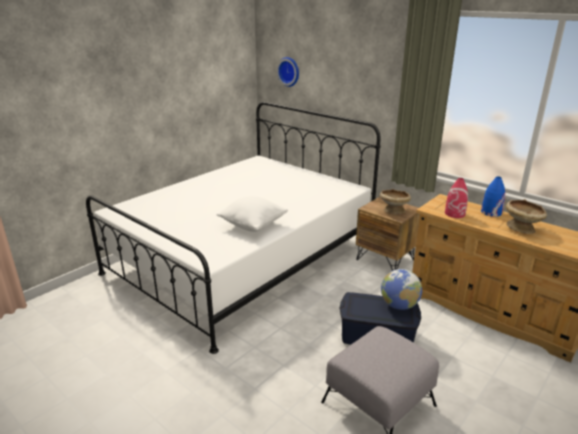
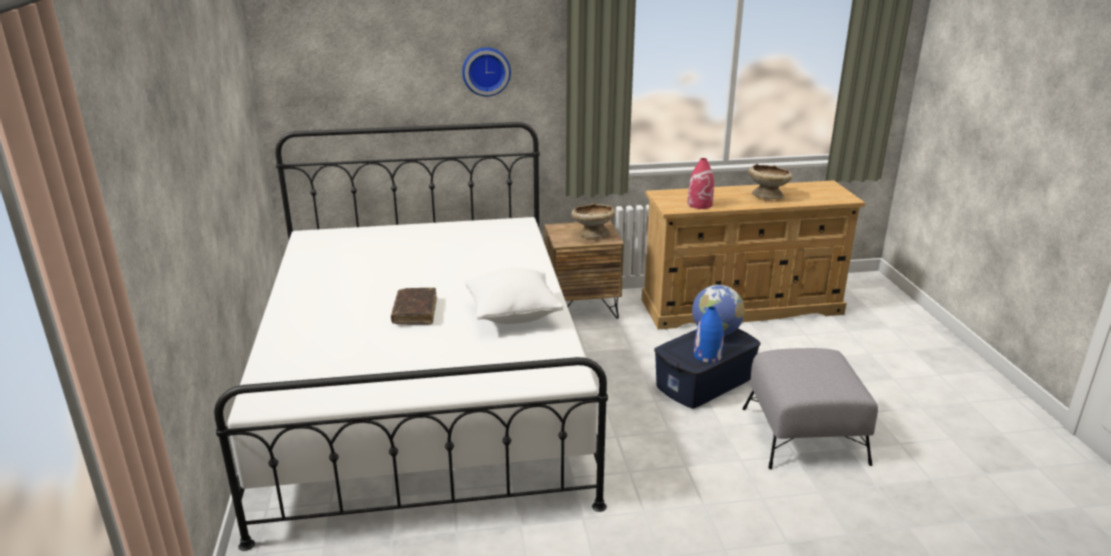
camera: 50 degrees left, 0 degrees up
wall clock [277,57,299,87] -> wall clock moved to [462,47,511,96]
blue vase [481,176,505,217] -> blue vase moved to [694,307,724,362]
none -> brown book [391,288,437,325]

